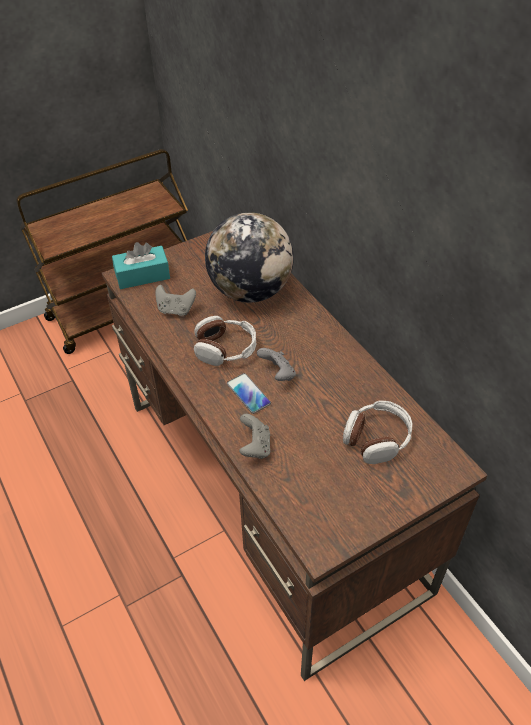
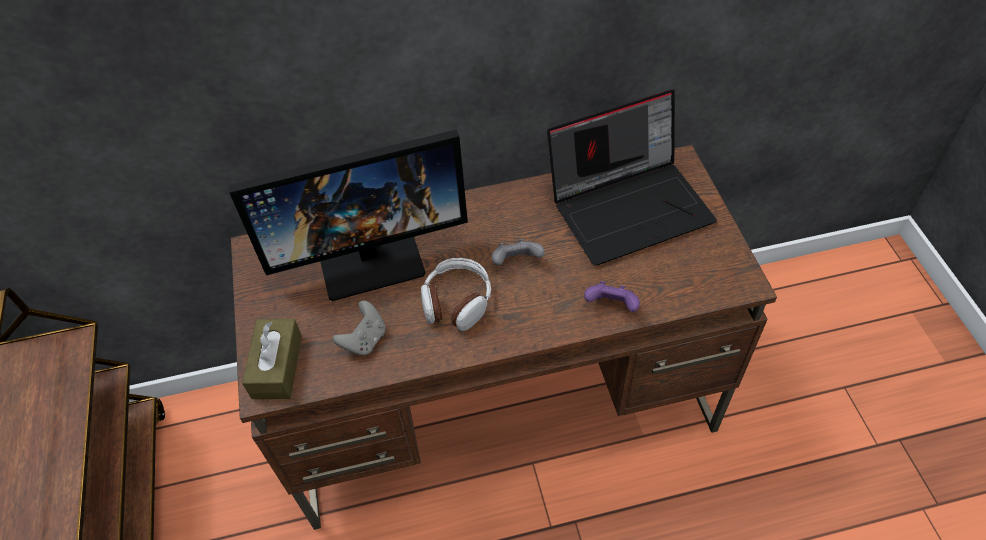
camera: 70 degrees left, 5 degrees up
turquoise tissue box [112,242,170,289] -> brown tissue box [242,319,302,399]
globe [205,212,294,303] -> monitor [228,130,468,301]
phone [227,373,271,414] -> none
grey game controller [239,414,271,459] -> purple game controller [584,281,640,312]
headphones [343,400,412,464] -> laptop [547,90,717,266]

